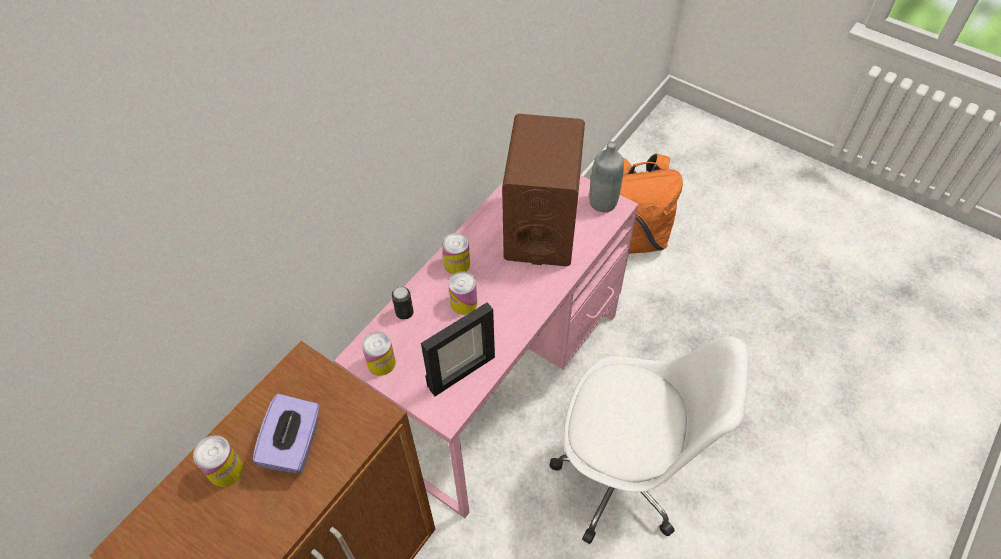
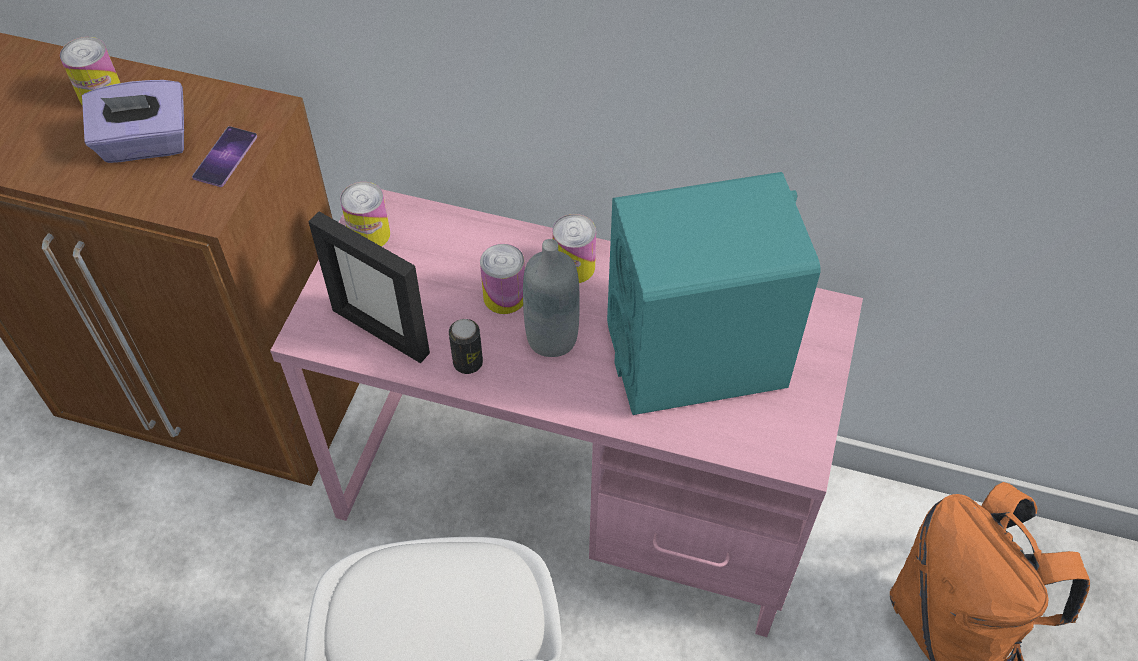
camera: 70 degrees right, 0 degrees up
can [392,287,414,320] -> can moved to [449,319,483,374]
brown speaker [502,114,585,266] -> turquoise speaker [607,172,821,415]
grey bottle [589,141,624,212] -> grey bottle moved to [523,239,580,357]
none -> phone [192,126,257,187]

